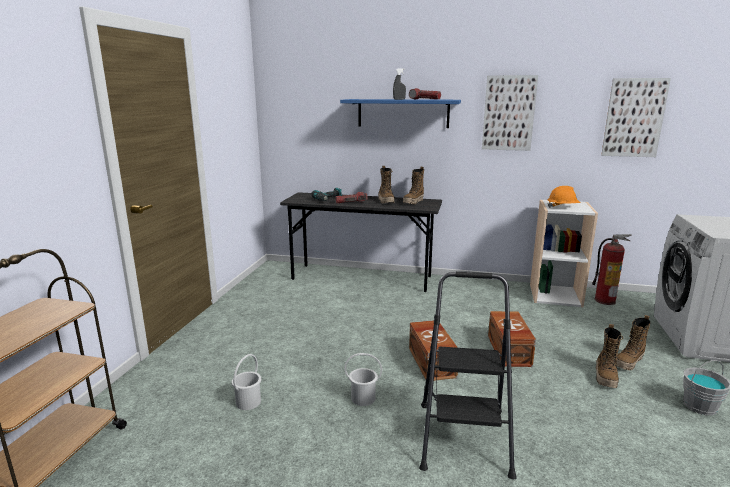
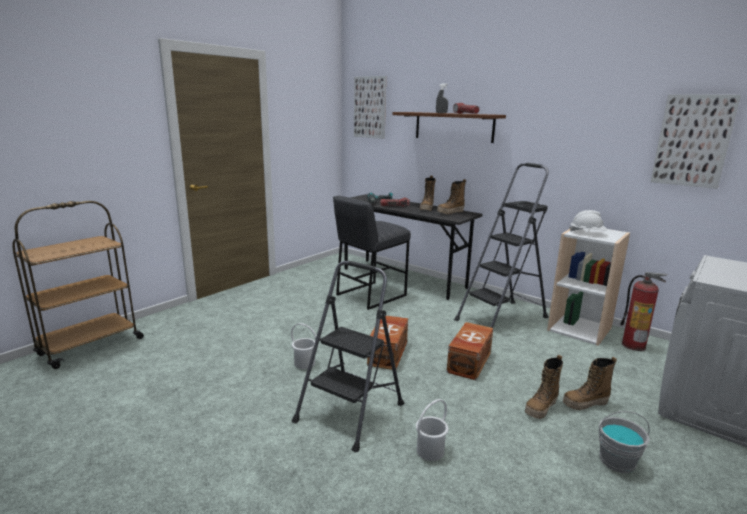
camera: 25 degrees right, 0 degrees up
white bucket [232,354,261,410] -> white bucket moved to [416,399,448,461]
blue shelf [340,99,461,128] -> brown shelf [392,112,506,143]
picture [482,75,538,151] -> picture moved to [354,76,386,139]
orange hard hat [547,186,581,208] -> white hard hat [569,210,607,232]
none -> grey stool [333,196,411,310]
none -> step ladder [454,163,549,328]

